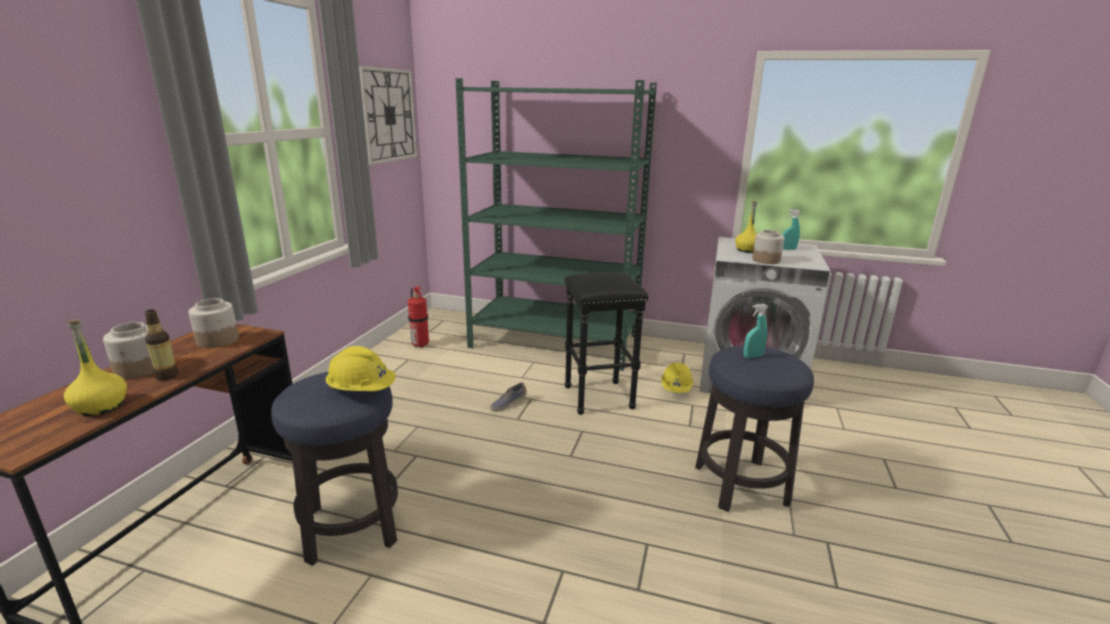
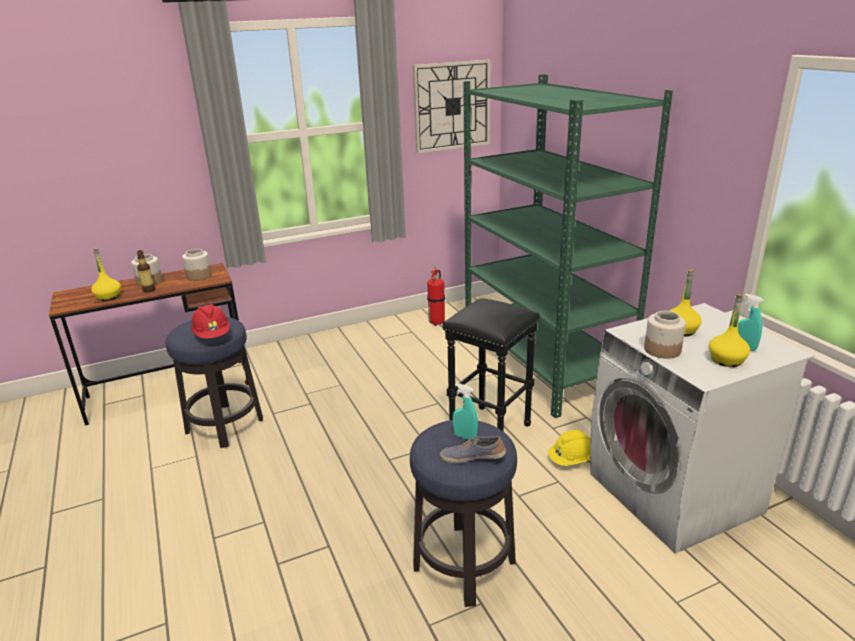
camera: 50 degrees right, 5 degrees up
yellow hard hat [325,346,396,391] -> red hard hat [191,304,230,339]
shoe [490,382,527,412] -> shoe moved to [440,436,506,463]
none -> yellow bottle [709,294,750,367]

